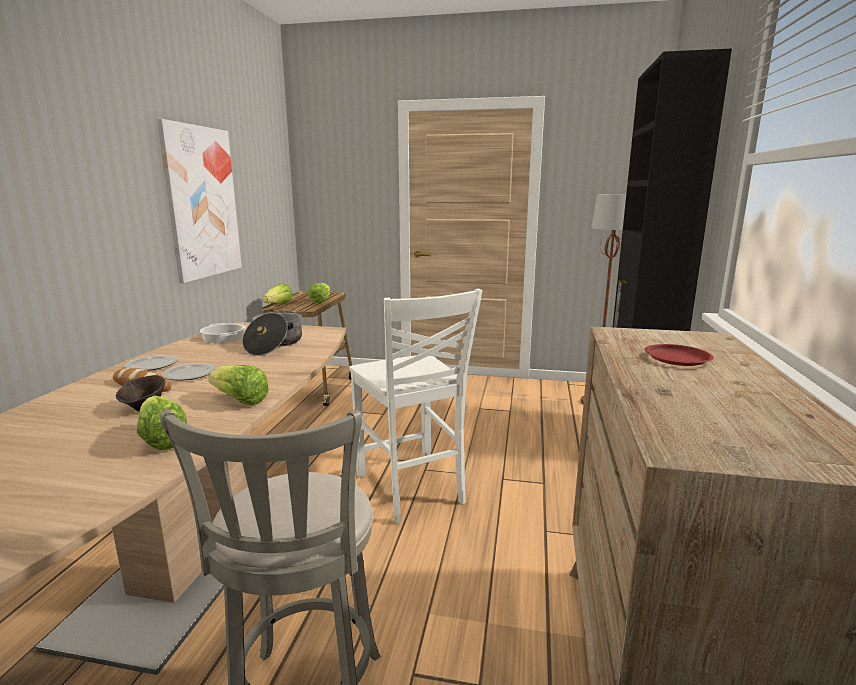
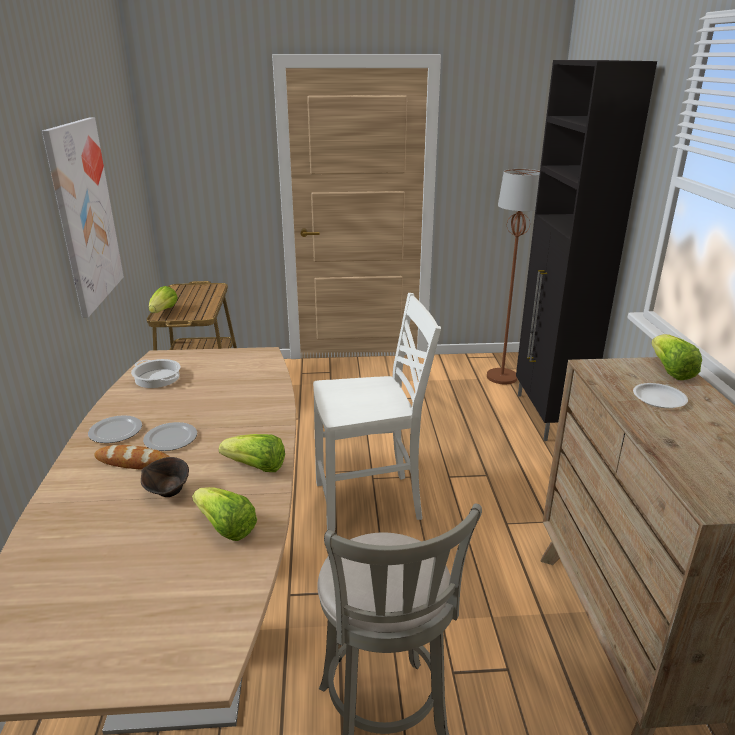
camera: 15 degrees left, 10 degrees up
cooking pot [242,309,302,356] -> none
lettuce [308,283,330,303] -> lettuce moved to [651,334,702,380]
white chair [349,289,482,524] -> white chair turned 60 degrees counterclockwise [313,293,441,532]
red plate [645,344,714,366] -> white plate [633,383,688,408]

